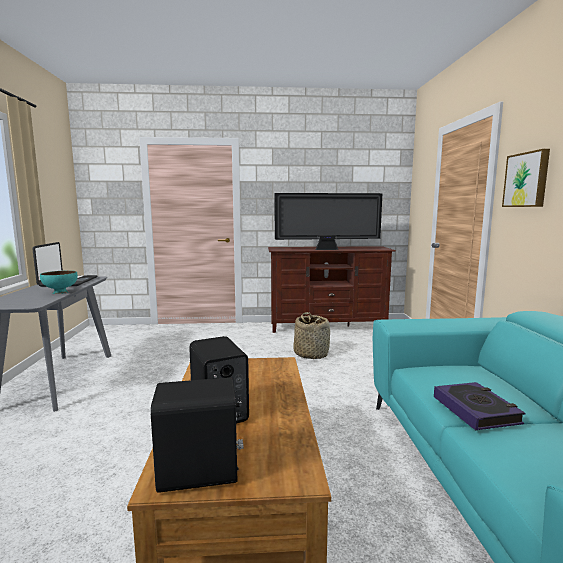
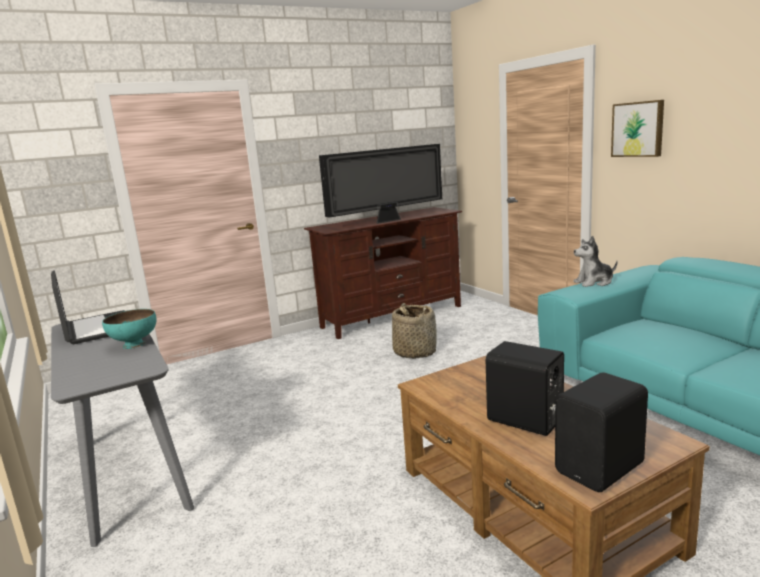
camera: 25 degrees left, 5 degrees up
book [434,382,525,430] -> none
none -> plush toy [573,236,617,287]

